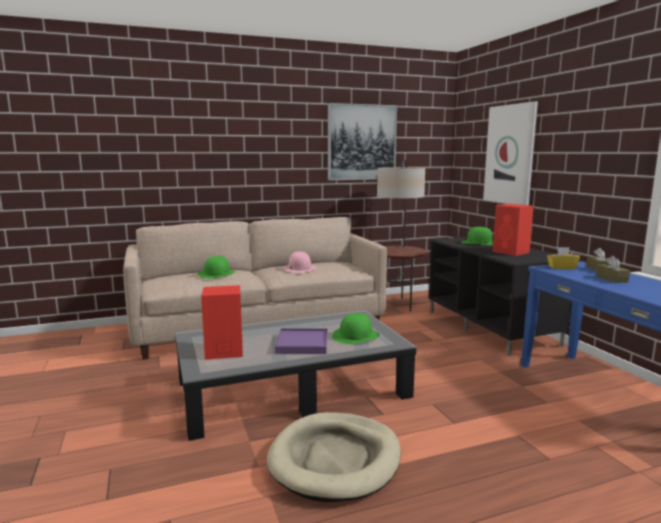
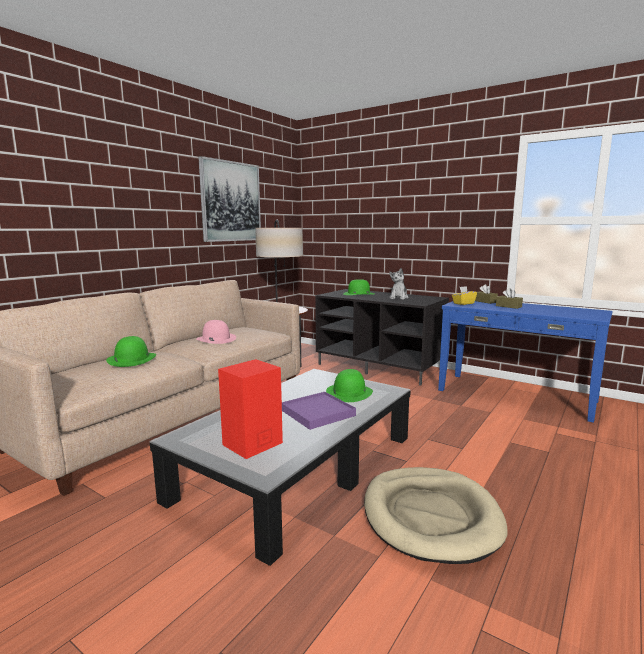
camera: 35 degrees left, 0 degrees up
picture [483,101,538,205] -> none
red speaker [493,204,534,256] -> plush toy [389,268,409,300]

